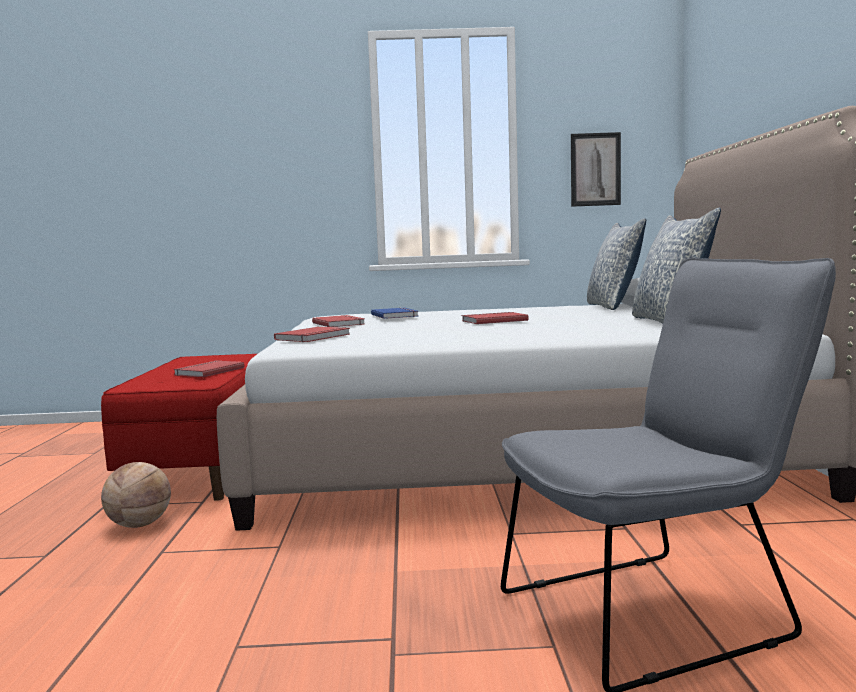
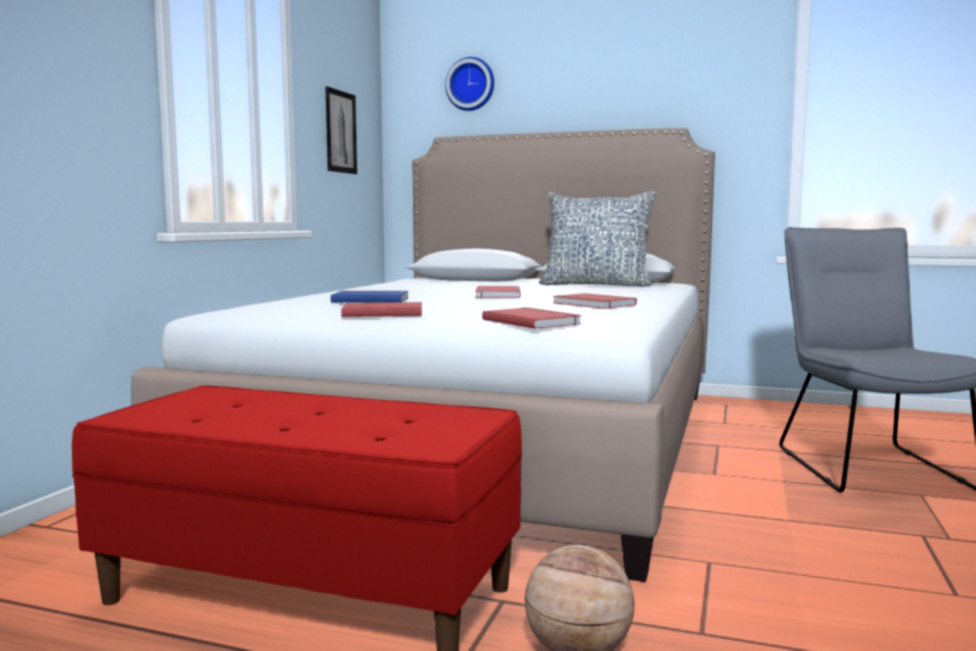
camera: 70 degrees left, 0 degrees up
red book [173,360,244,377] -> red book moved to [553,293,637,309]
pillow [587,218,646,310] -> none
none -> wall clock [445,57,494,111]

